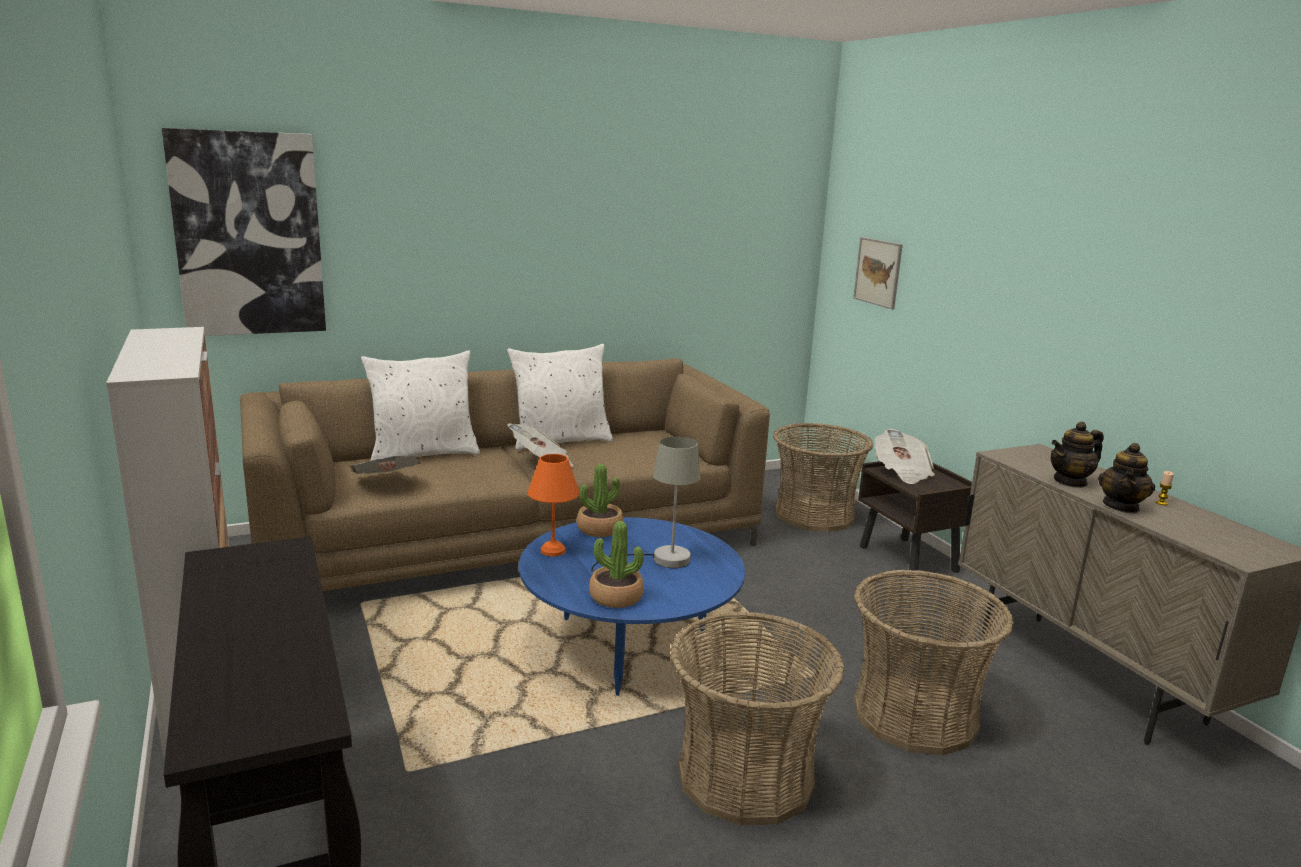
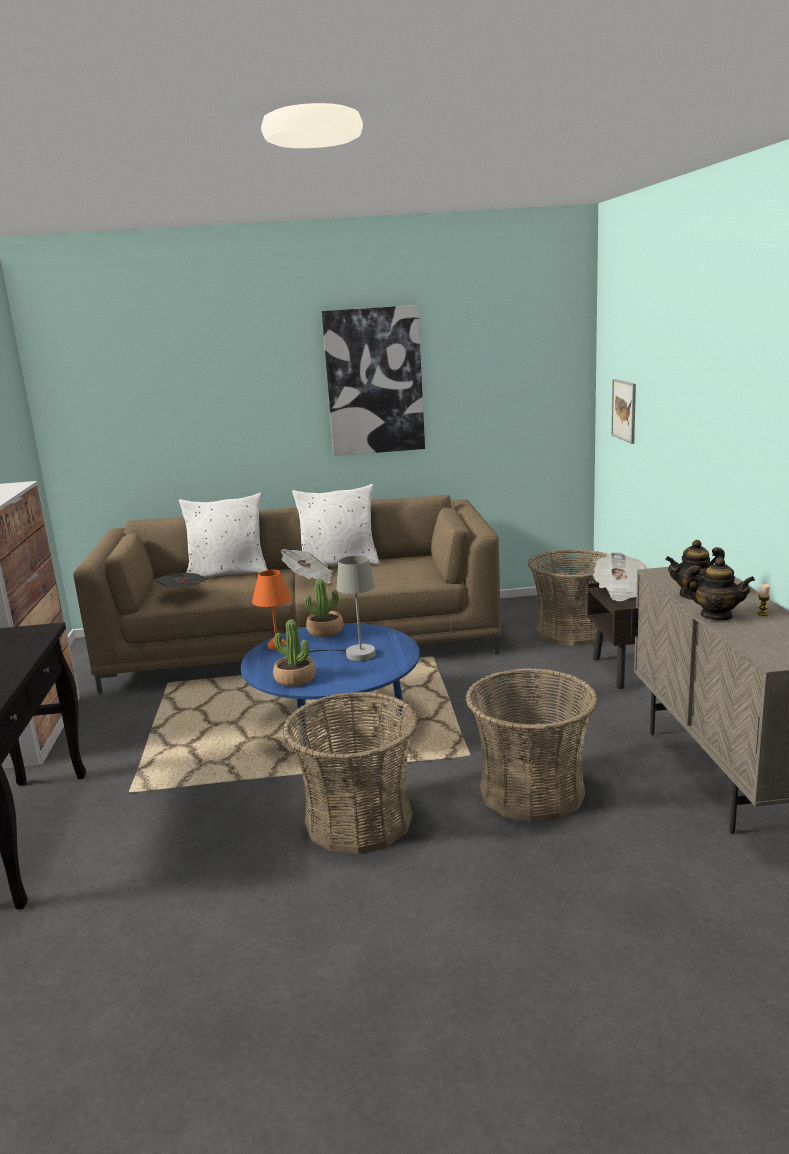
camera: 20 degrees right, 0 degrees up
picture [162,128,326,336] -> picture moved to [322,305,425,456]
teapot [1098,443,1155,514] -> teapot turned 105 degrees counterclockwise [682,557,755,620]

